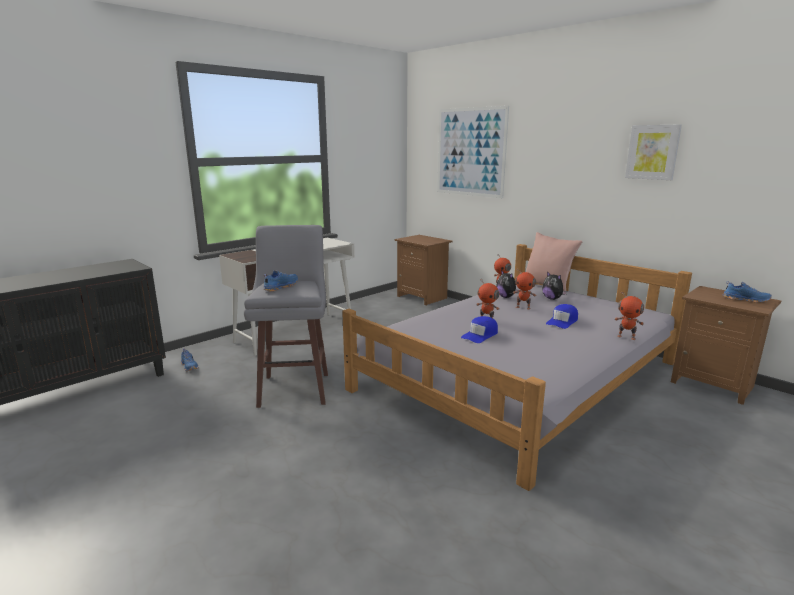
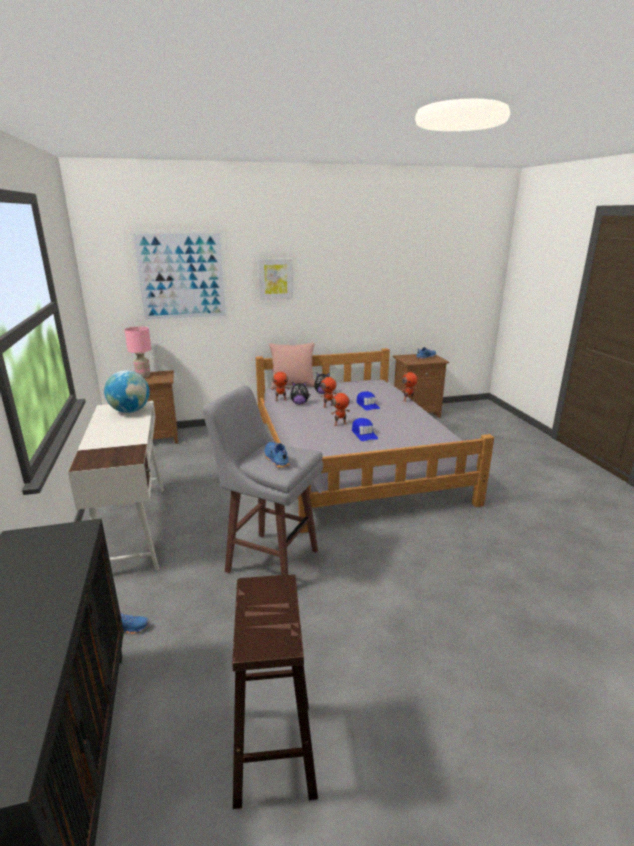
camera: 60 degrees left, 5 degrees up
picture [625,124,682,180] -> picture moved to [258,258,293,300]
none -> globe [104,370,150,413]
none -> pink table lamp [124,326,151,378]
none -> brown stool [232,574,318,809]

